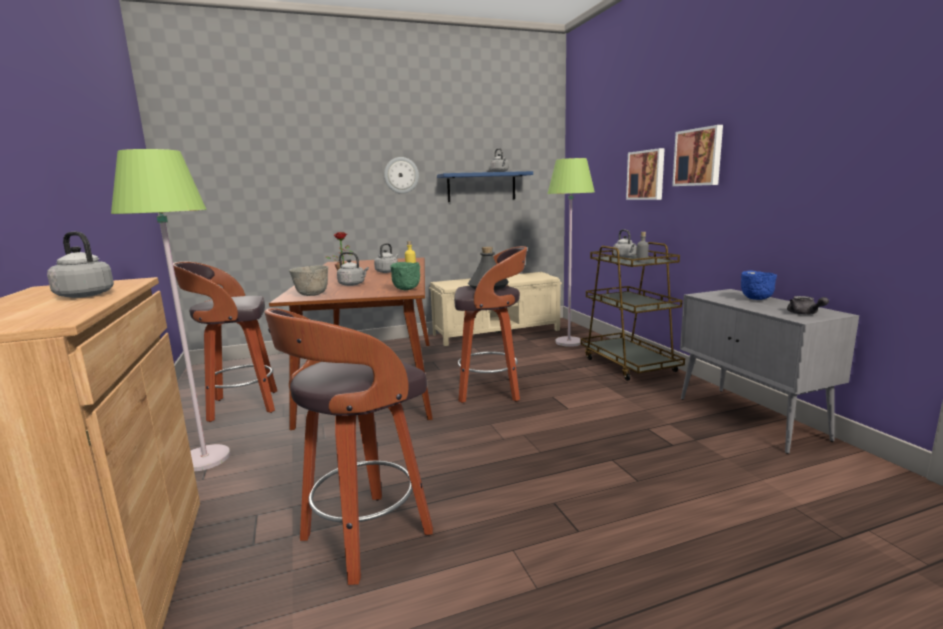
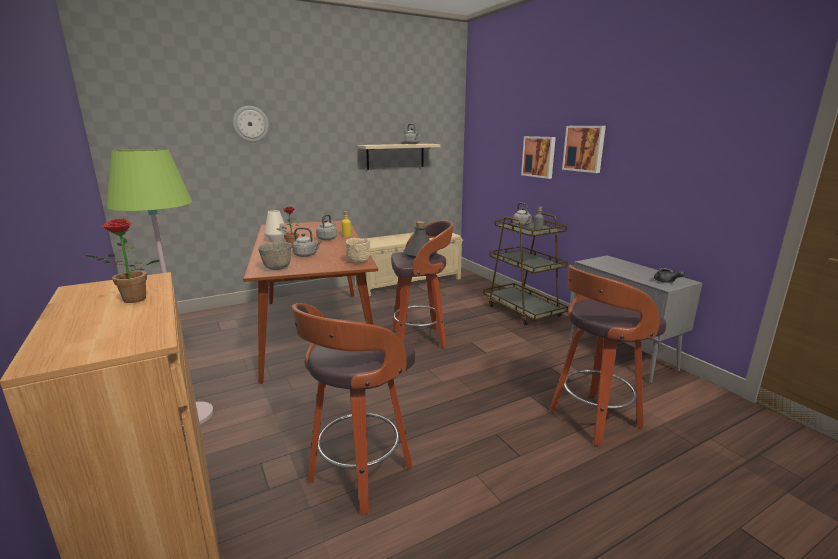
camera: 10 degrees left, 5 degrees up
grey kettle [47,232,114,298] -> potted plant [85,218,160,303]
stool [173,262,277,422] -> stool moved to [550,265,666,446]
wall clock [384,157,419,194] -> wall clock moved to [233,106,269,142]
green bowl [391,262,420,290] -> beige bowl [346,238,371,263]
blue shelf [437,171,533,202] -> beige shelf [358,144,440,170]
green floor lamp [548,158,595,347] -> none
blue bowl [741,270,777,300] -> none
none -> white vase [264,211,287,242]

